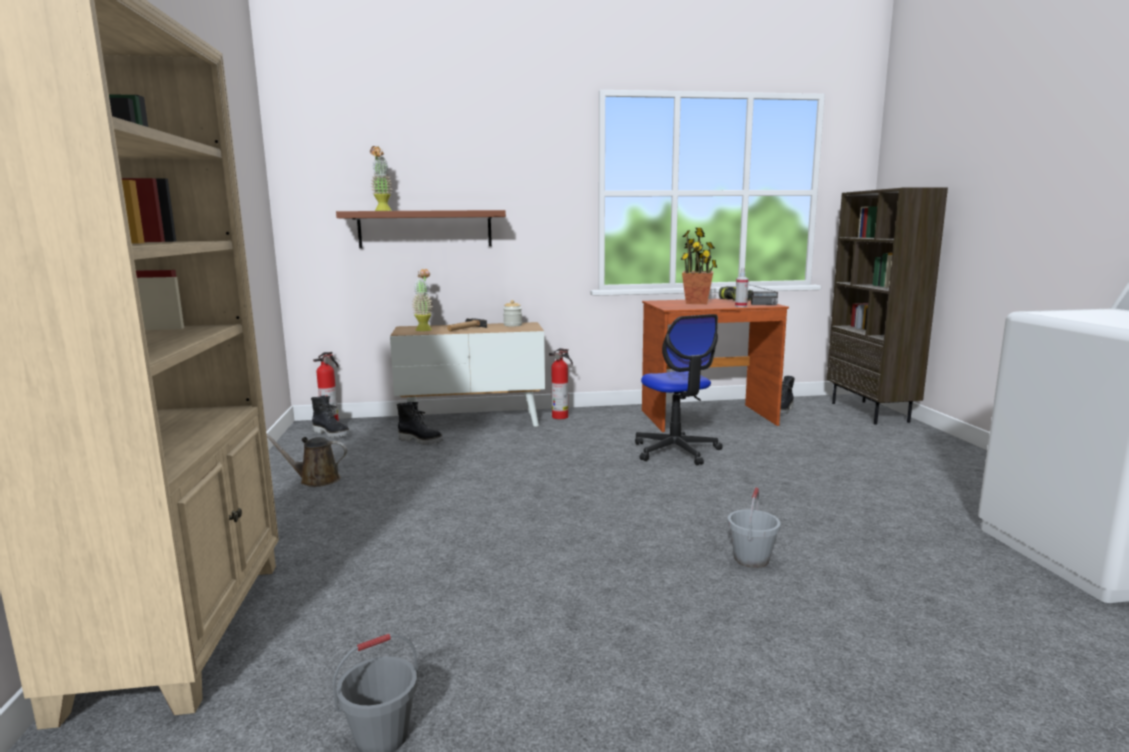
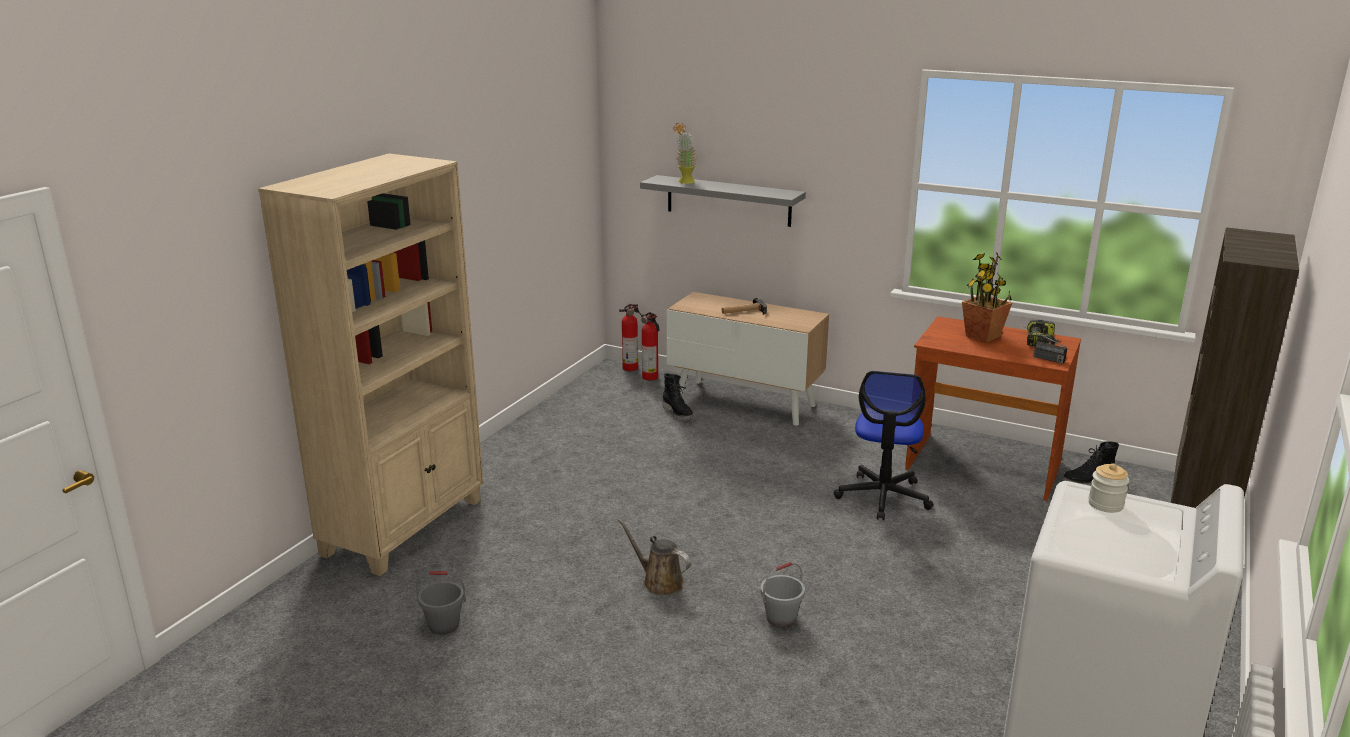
camera: 35 degrees right, 10 degrees up
brown watering can [267,435,347,487] -> brown watering can moved to [618,518,691,595]
black boot [311,396,350,438] -> none
brown shelf [336,210,506,248] -> grey shelf [640,175,806,227]
potted plant [412,269,433,331] -> none
jar [503,300,522,327] -> jar moved to [1088,463,1129,513]
fire extinguisher [549,348,573,419] -> fire extinguisher moved to [641,312,659,380]
spray bottle [735,267,749,307] -> none

